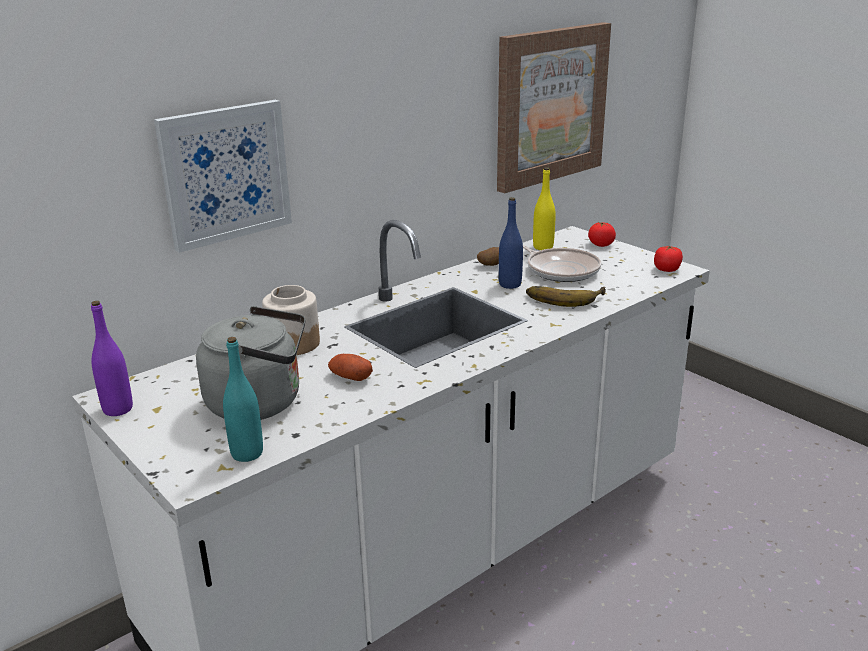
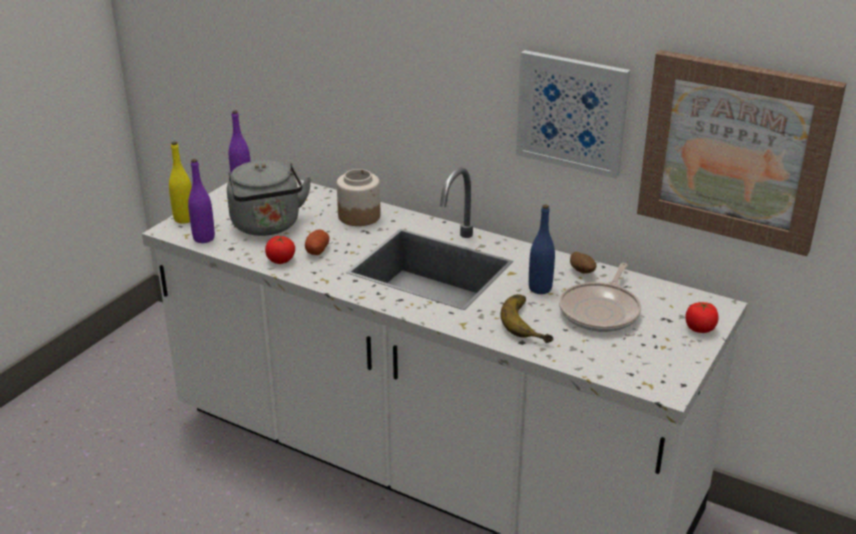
camera: 70 degrees right, 5 degrees up
picture [154,100,292,253] -> picture moved to [516,50,630,179]
turquoise bottle [223,337,263,462] -> purple bottle [188,159,215,243]
yellow bottle [533,167,556,250] -> yellow bottle moved to [169,142,192,224]
tomato [654,245,683,272] -> tomato moved to [265,236,295,264]

